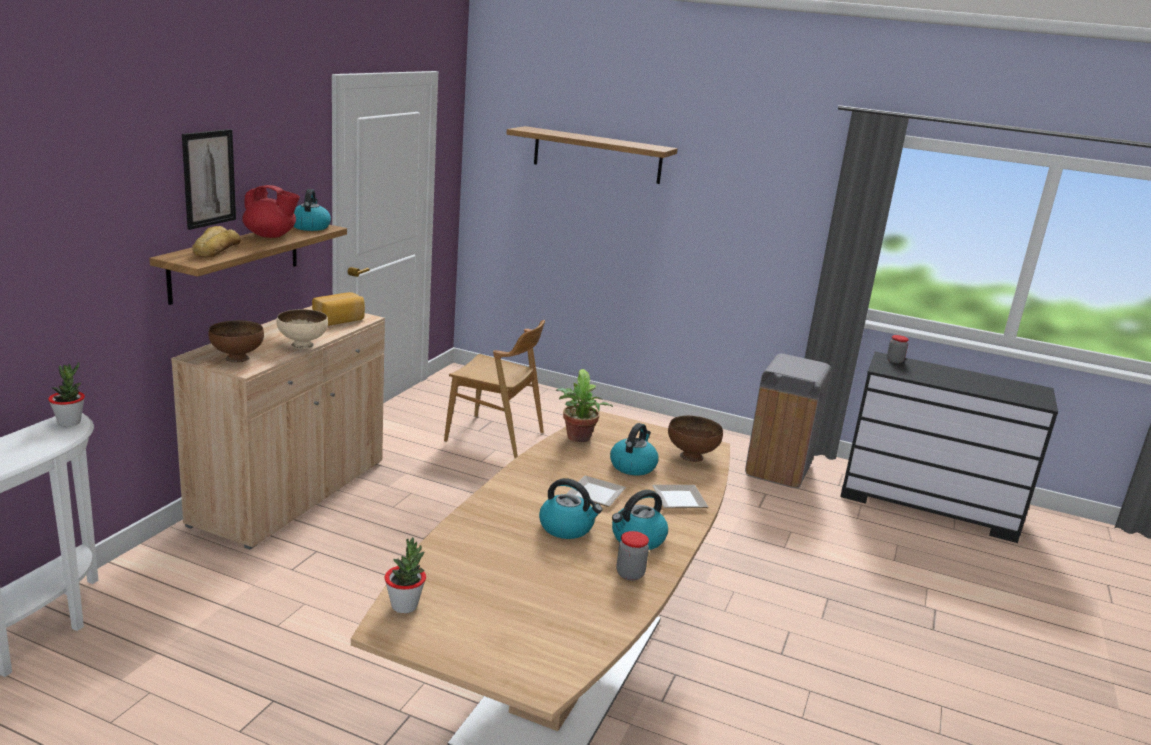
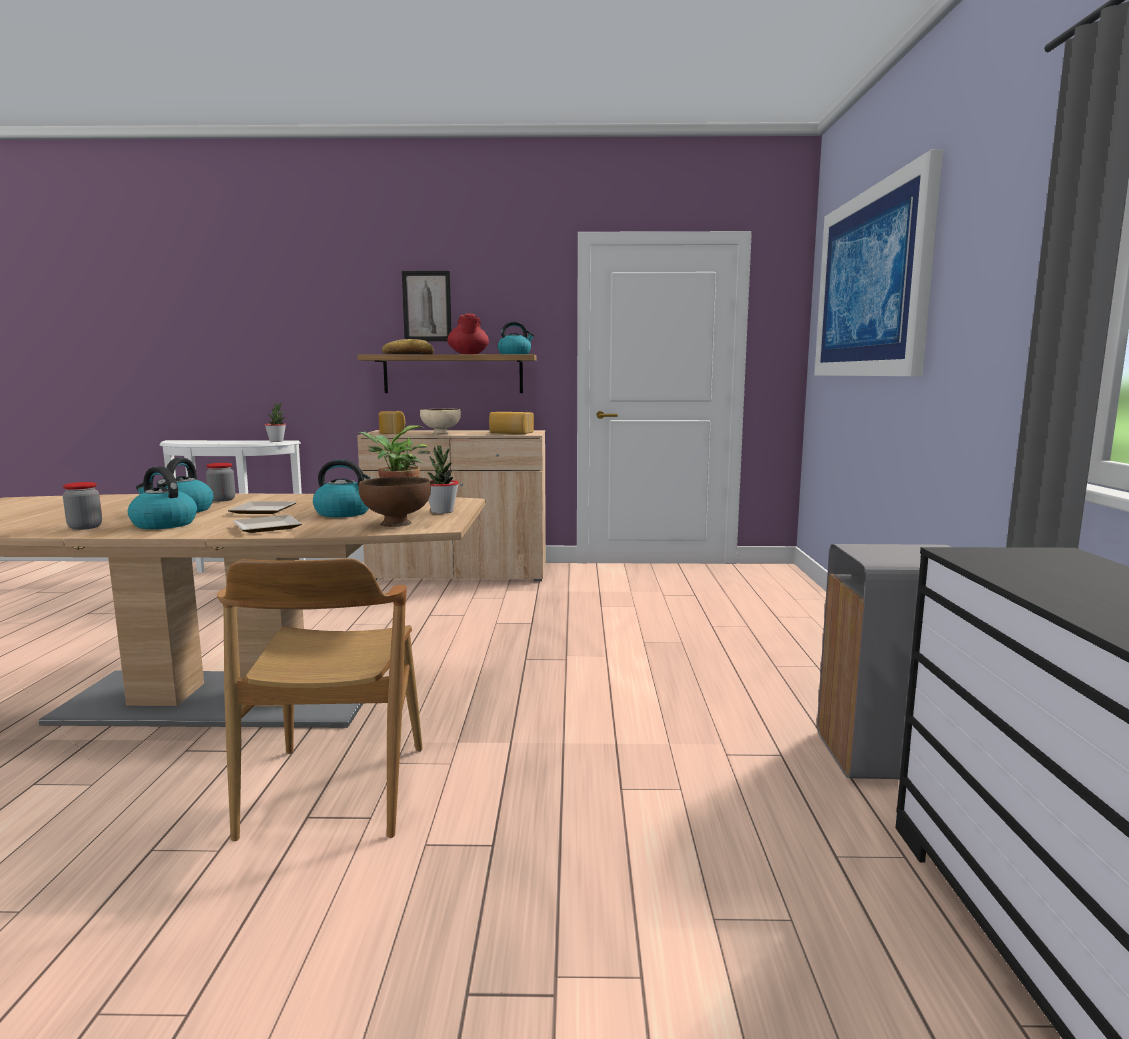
camera: 70 degrees right, 10 degrees down
brown bowl [209,320,264,363] -> bread [379,411,406,434]
potted plant [385,537,426,613] -> potted plant moved to [428,446,459,514]
brown chair [444,320,545,458] -> brown chair moved to [217,558,423,842]
shelf [507,126,678,184] -> picture [815,150,943,376]
jar [887,335,909,363] -> jar moved to [206,463,235,502]

